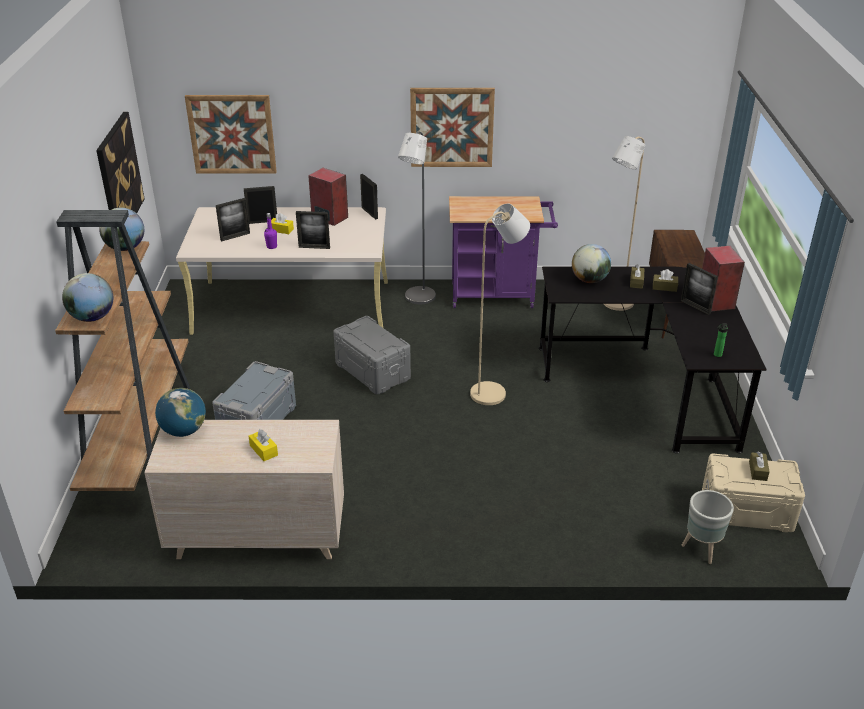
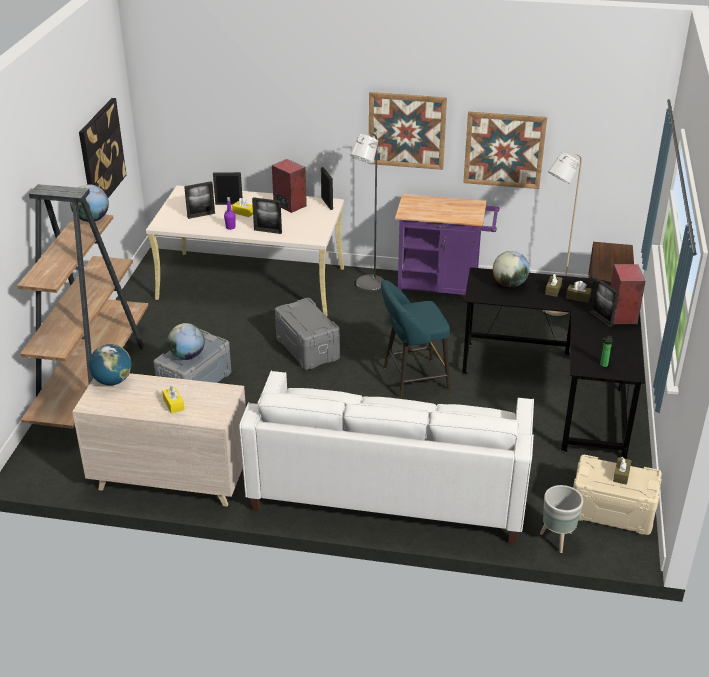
camera: 10 degrees right, 0 degrees up
globe [62,273,113,322] -> globe moved to [168,323,205,360]
picture [185,95,277,173] -> picture moved to [463,112,547,189]
beige floor lamp [470,204,530,405] -> turquoise stool [381,280,450,398]
none -> white sofa [239,371,534,544]

